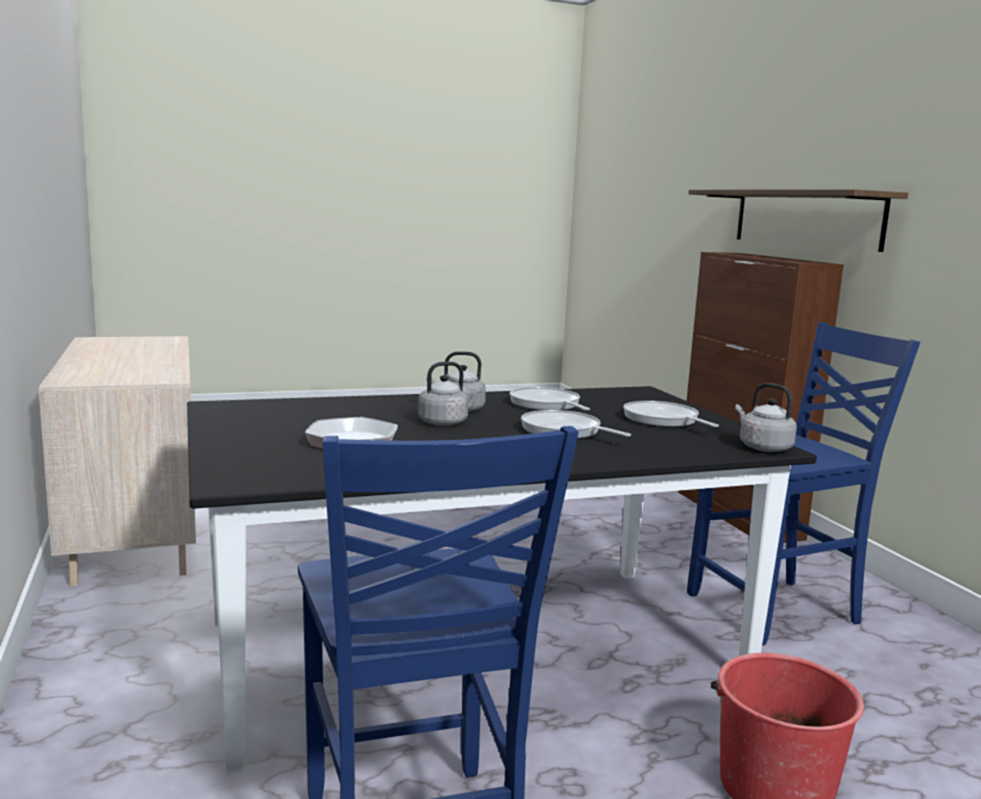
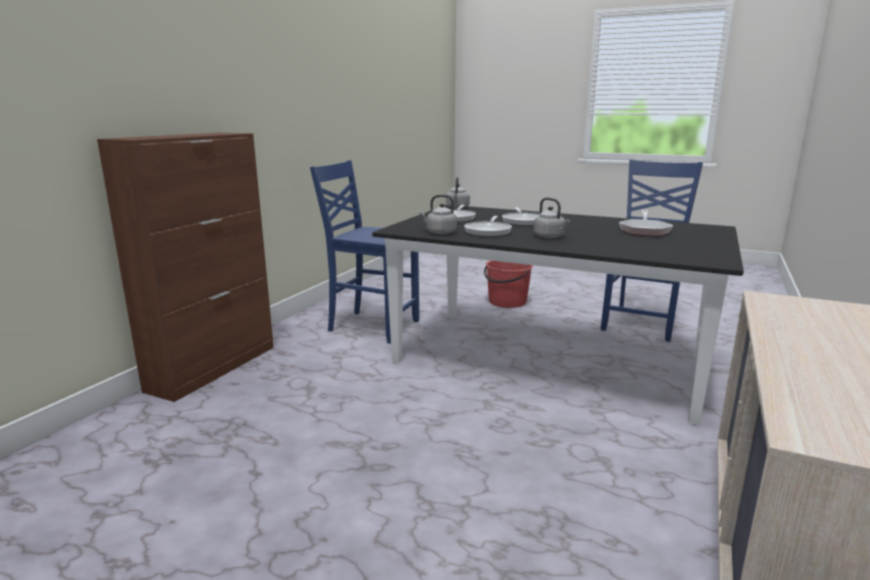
camera: 135 degrees left, 5 degrees up
grey kettle [418,362,482,426] -> grey kettle moved to [419,195,457,234]
shelf [688,189,909,252] -> none

